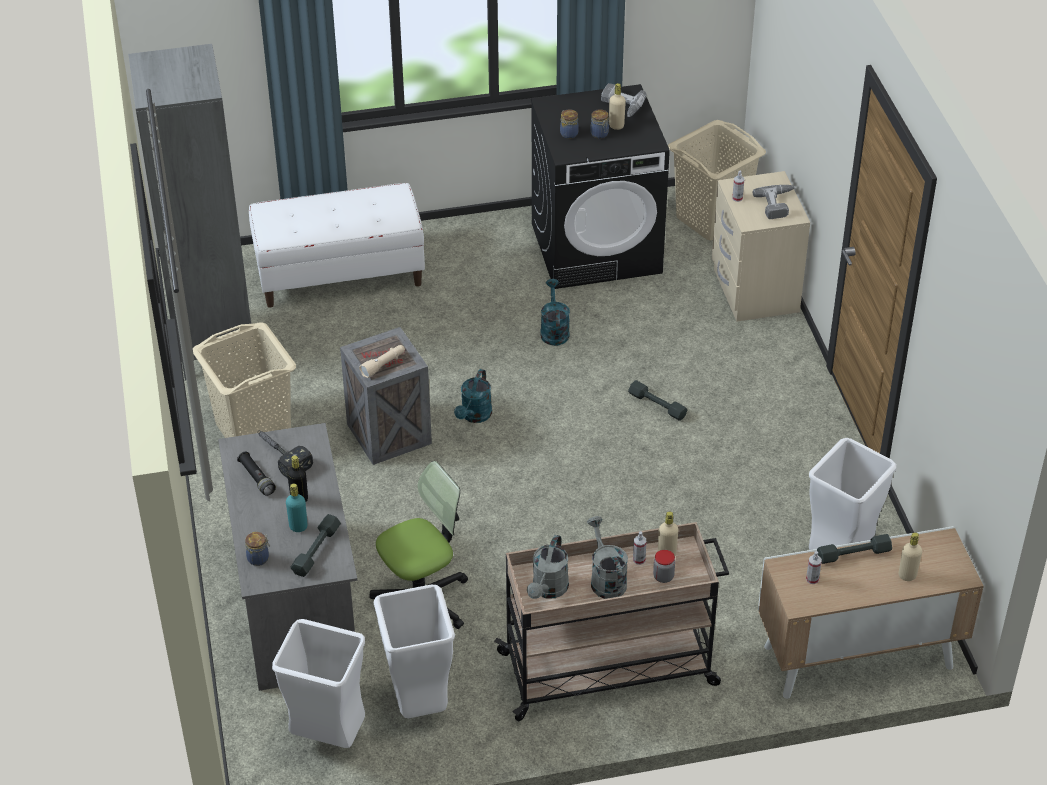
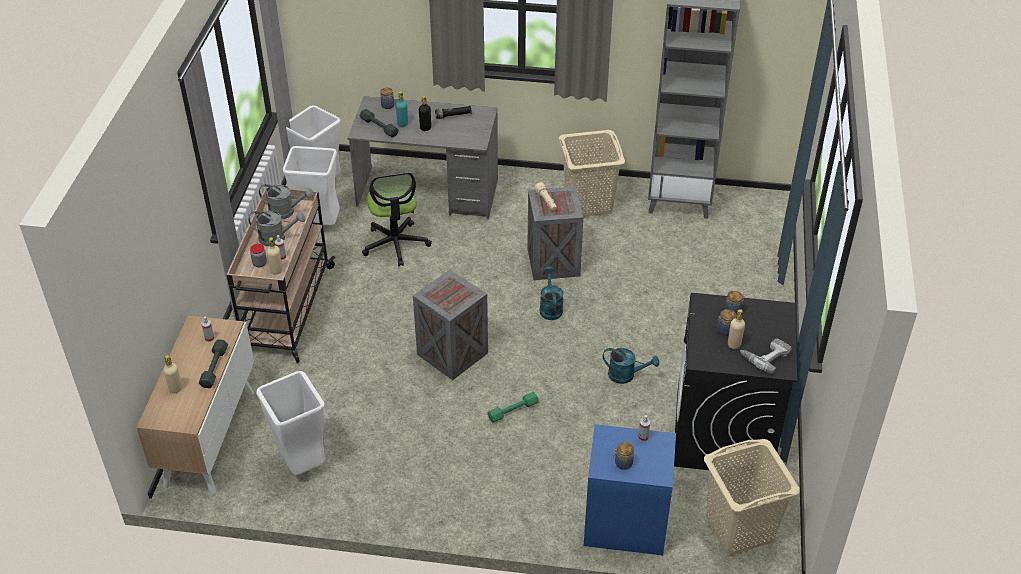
camera: 110 degrees right, 0 degrees up
white bench [249,183,425,308] -> none
hammer [257,430,313,478] -> none
turquoise watering can [454,369,492,423] -> turquoise watering can turned 45 degrees clockwise [540,267,564,320]
grey watering can [527,535,569,599] -> grey watering can turned 150 degrees clockwise [259,184,313,220]
grey dumbbell [628,380,687,421] -> green dumbbell [488,392,539,423]
beige nightstand [712,171,810,321] -> blue nightstand [584,424,676,555]
power drill [753,185,795,219] -> jar [613,442,634,470]
none -> crate [413,270,488,380]

